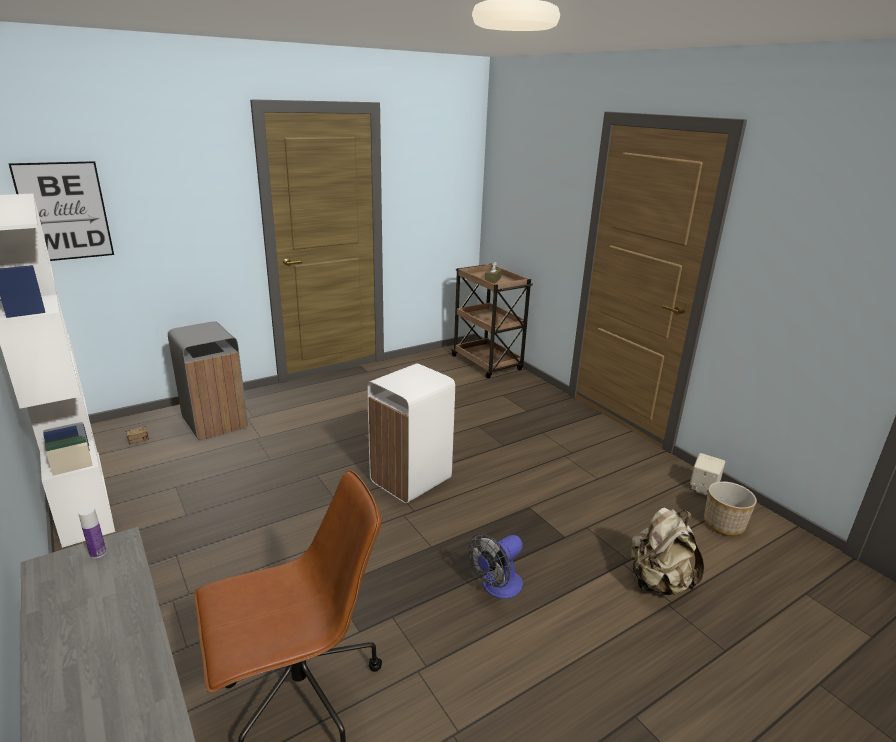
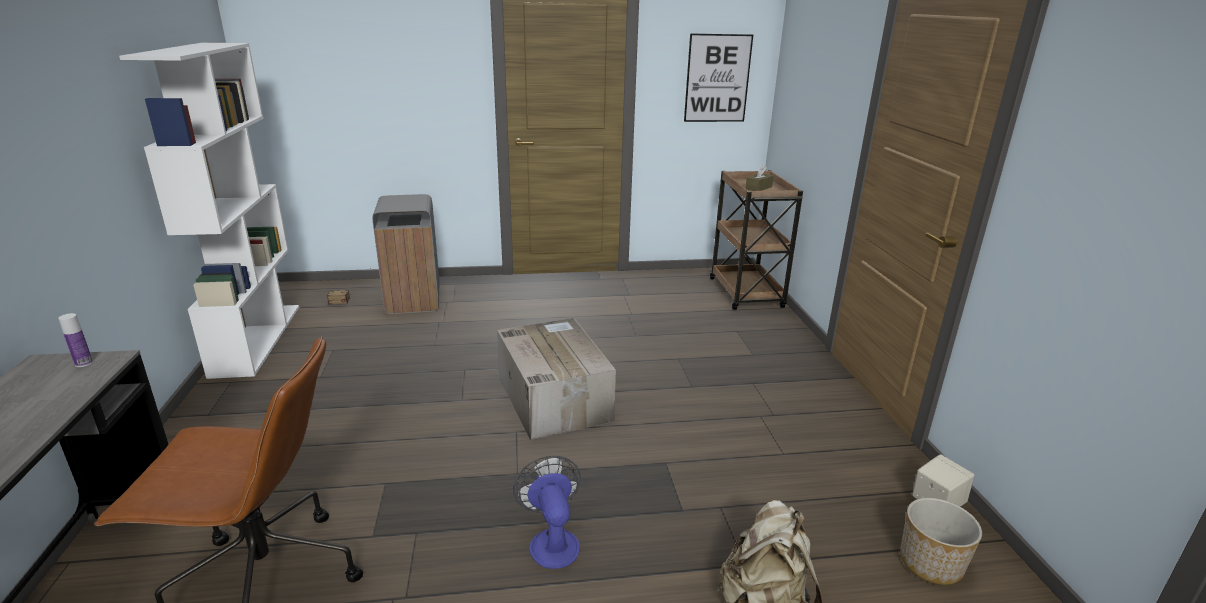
camera: 25 degrees right, 0 degrees up
picture [8,161,114,261] -> picture moved to [684,34,753,122]
white trash can [367,363,455,503] -> cardboard box [497,318,616,440]
fan [469,534,523,599] -> fan turned 90 degrees clockwise [513,456,581,569]

